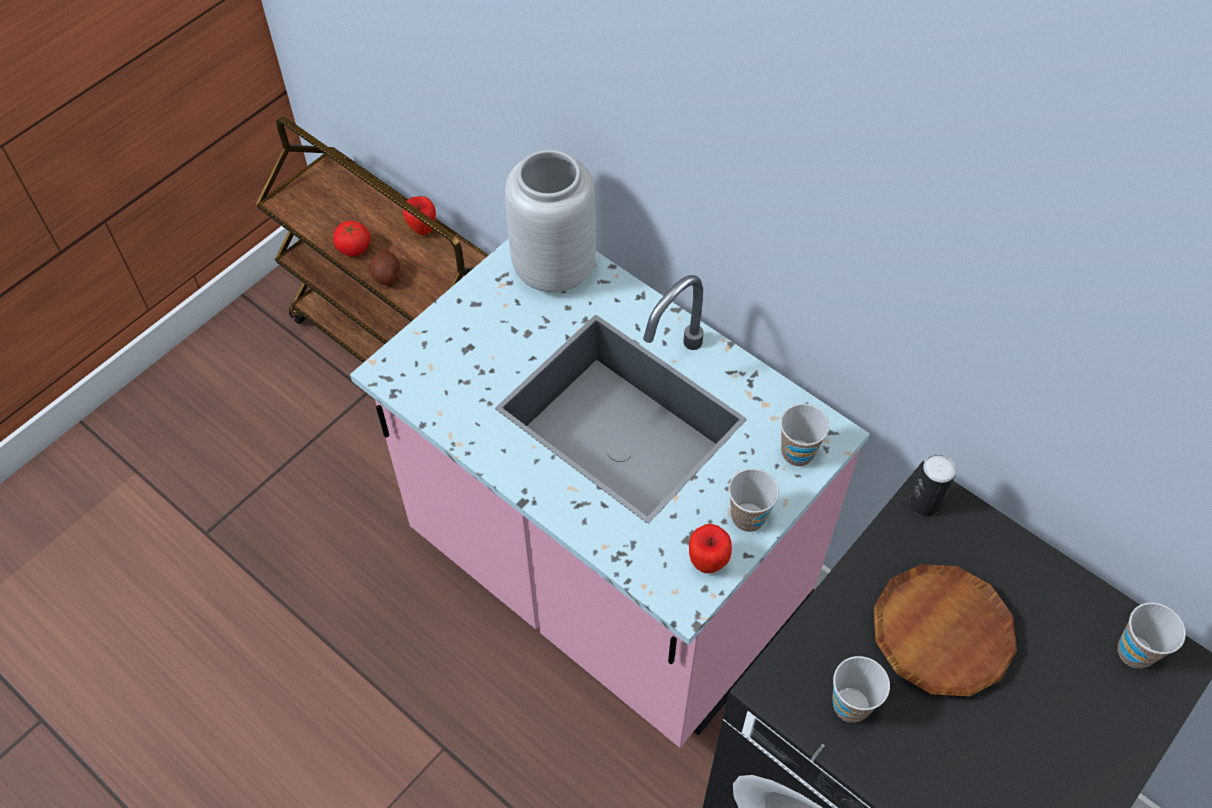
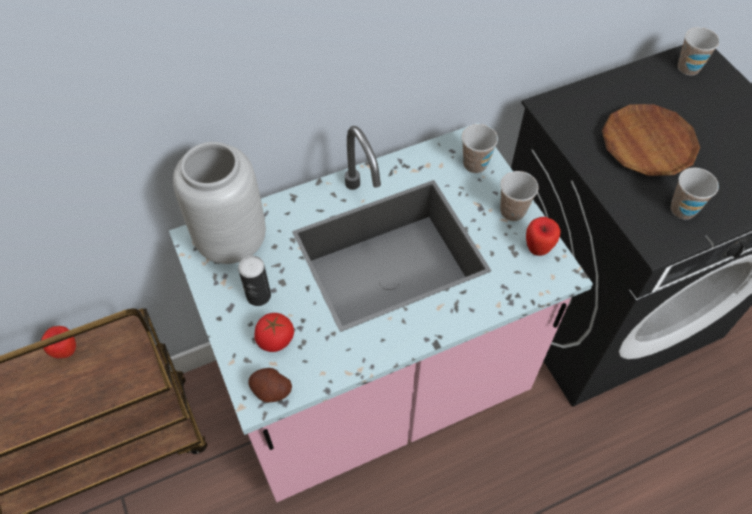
camera: 65 degrees left, 0 degrees up
tomato [333,221,370,257] -> tomato moved to [254,313,294,352]
potato [369,249,400,285] -> potato moved to [248,368,292,402]
can [909,454,956,516] -> can moved to [238,256,271,306]

